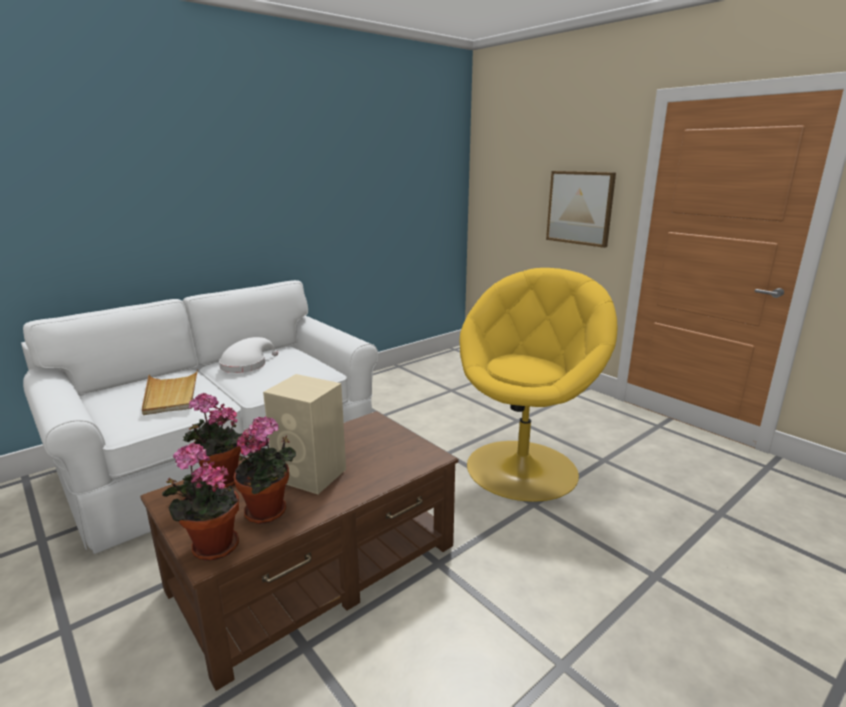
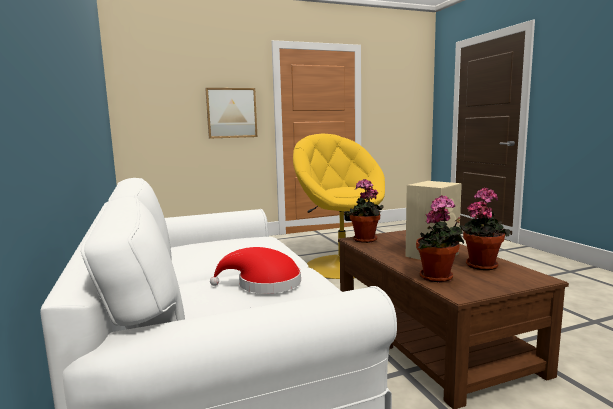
camera: 70 degrees left, 10 degrees down
beige tray [142,369,198,415] -> red hat [210,247,301,293]
potted plant [162,443,239,561] -> potted plant moved to [345,179,384,243]
white hat [219,337,278,373] -> none

